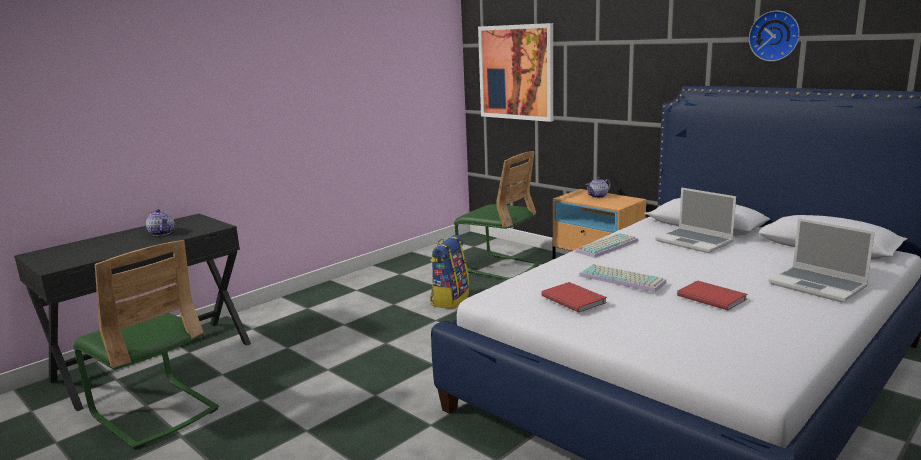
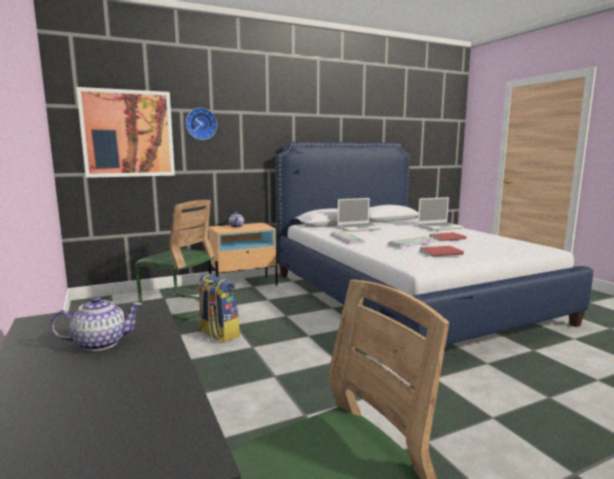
camera: 70 degrees left, 5 degrees down
green chair [454,151,540,280] -> green chair turned 60 degrees clockwise [135,200,215,320]
wall clock [749,10,800,61] -> wall clock moved to [186,108,217,140]

